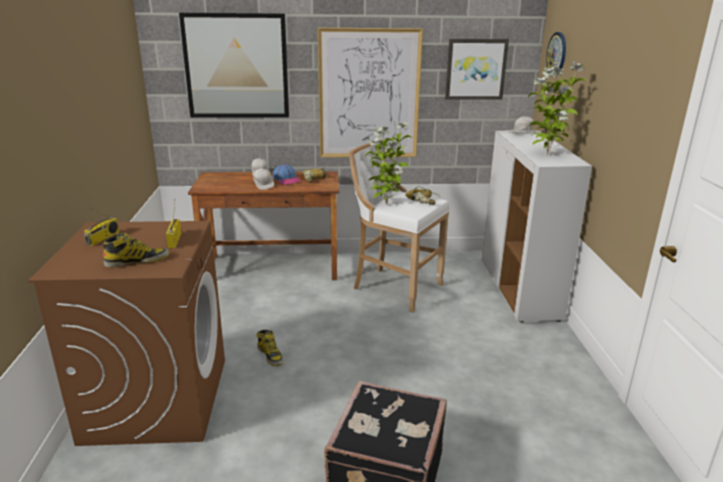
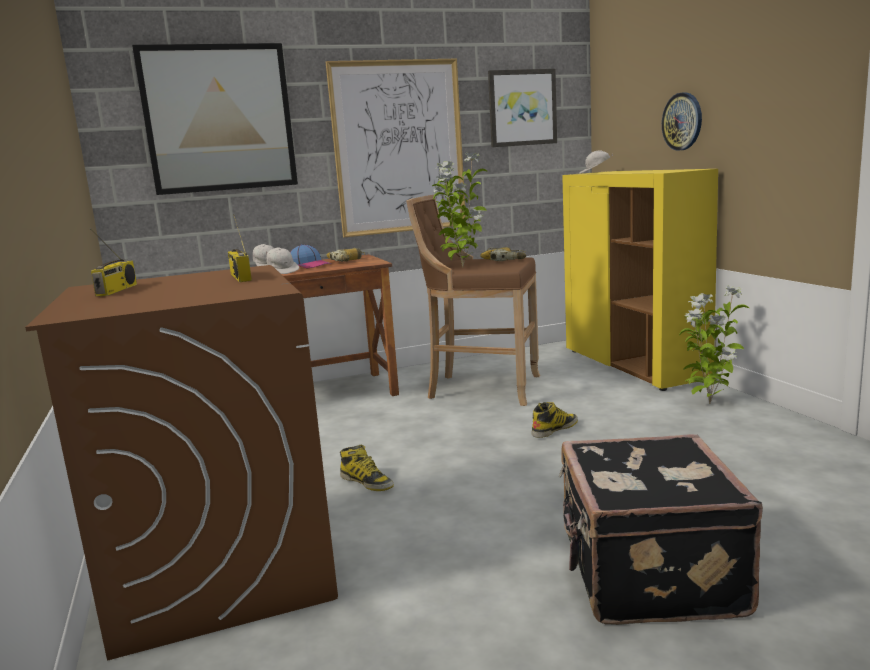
camera: 15 degrees left, 10 degrees down
boot [103,232,170,267] -> boot moved to [532,402,578,438]
white stool [349,140,449,313] -> brown stool [406,195,540,406]
white cabinet [482,131,592,323] -> yellow cabinet [562,169,718,391]
potted plant [528,62,586,155] -> potted plant moved to [679,285,749,404]
wall clock [546,32,566,75] -> wall clock moved to [662,92,702,151]

